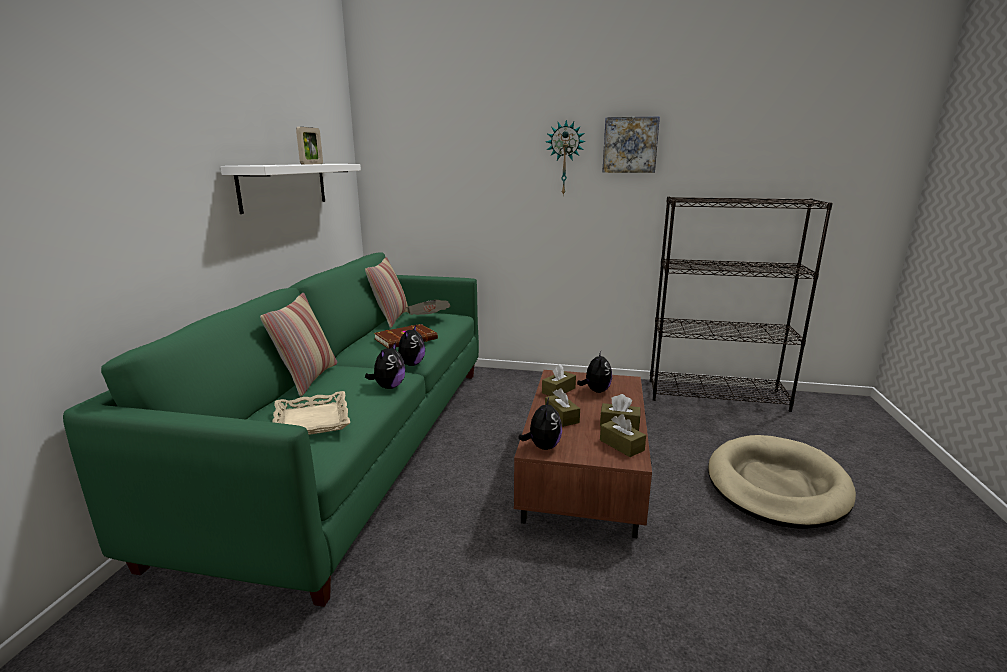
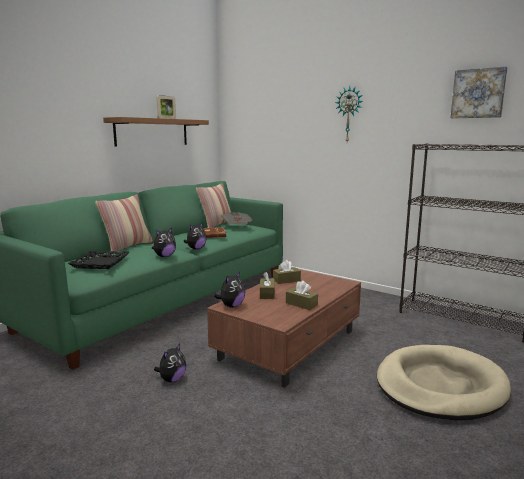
camera: 25 degrees right, 5 degrees down
white shelf [220,164,361,214] -> brown shelf [103,117,209,146]
beige tray [273,391,350,435] -> black tray [68,250,129,269]
plush toy [577,351,612,393] -> plush toy moved to [154,344,186,382]
brown tissue box [600,414,646,457] -> none
picture [602,116,660,173] -> picture moved to [450,66,508,118]

